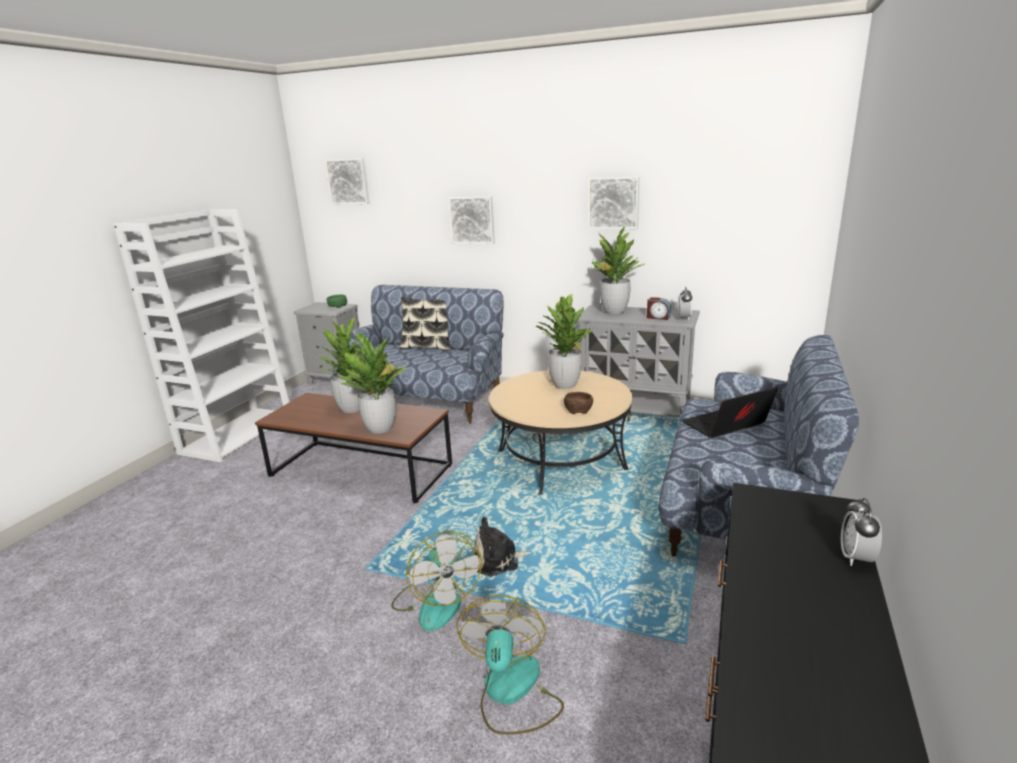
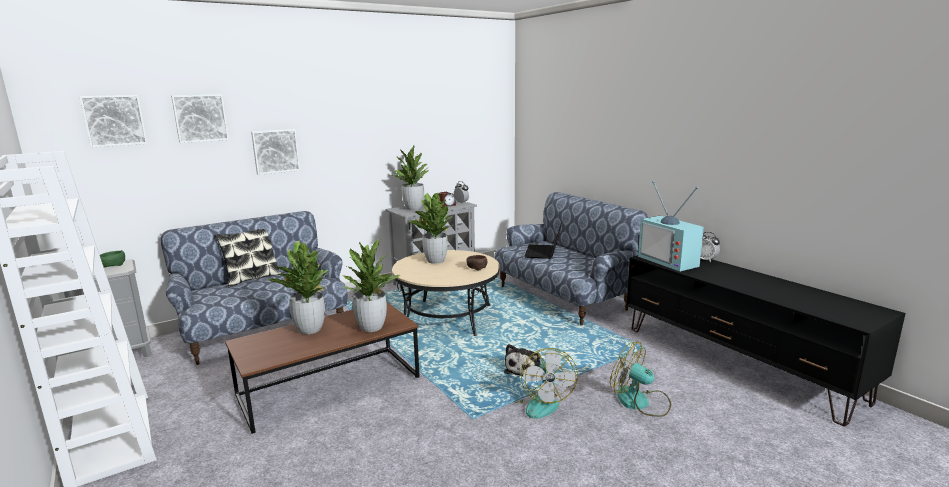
camera: 55 degrees left, 5 degrees down
fan [391,531,482,631] -> fan turned 75 degrees clockwise [513,348,578,419]
picture [588,176,640,229] -> picture moved to [171,94,229,143]
none -> television [638,181,704,272]

